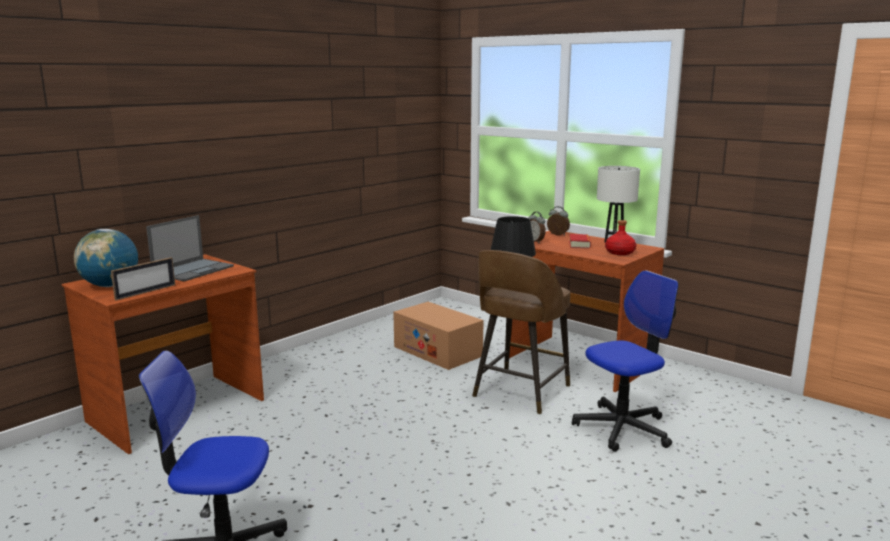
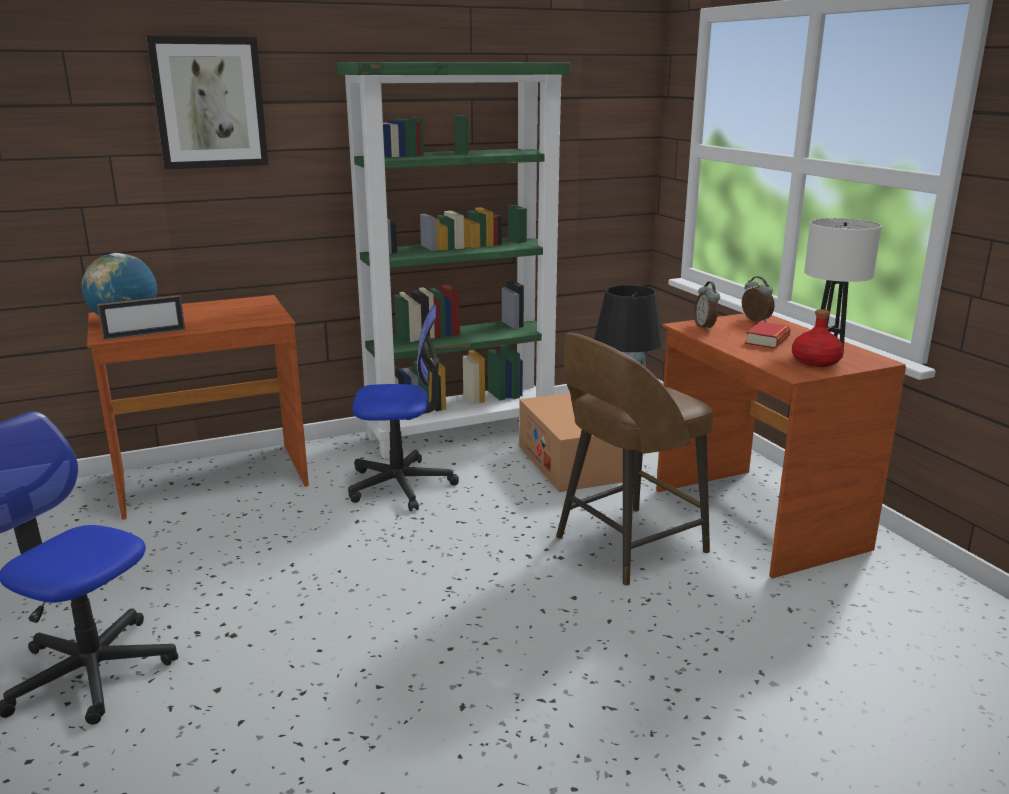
camera: 25 degrees right, 5 degrees up
laptop [146,215,234,281] -> none
office chair [572,270,679,452] -> office chair moved to [348,305,459,511]
none -> picture [147,36,269,169]
none -> green bookcase [337,62,570,459]

